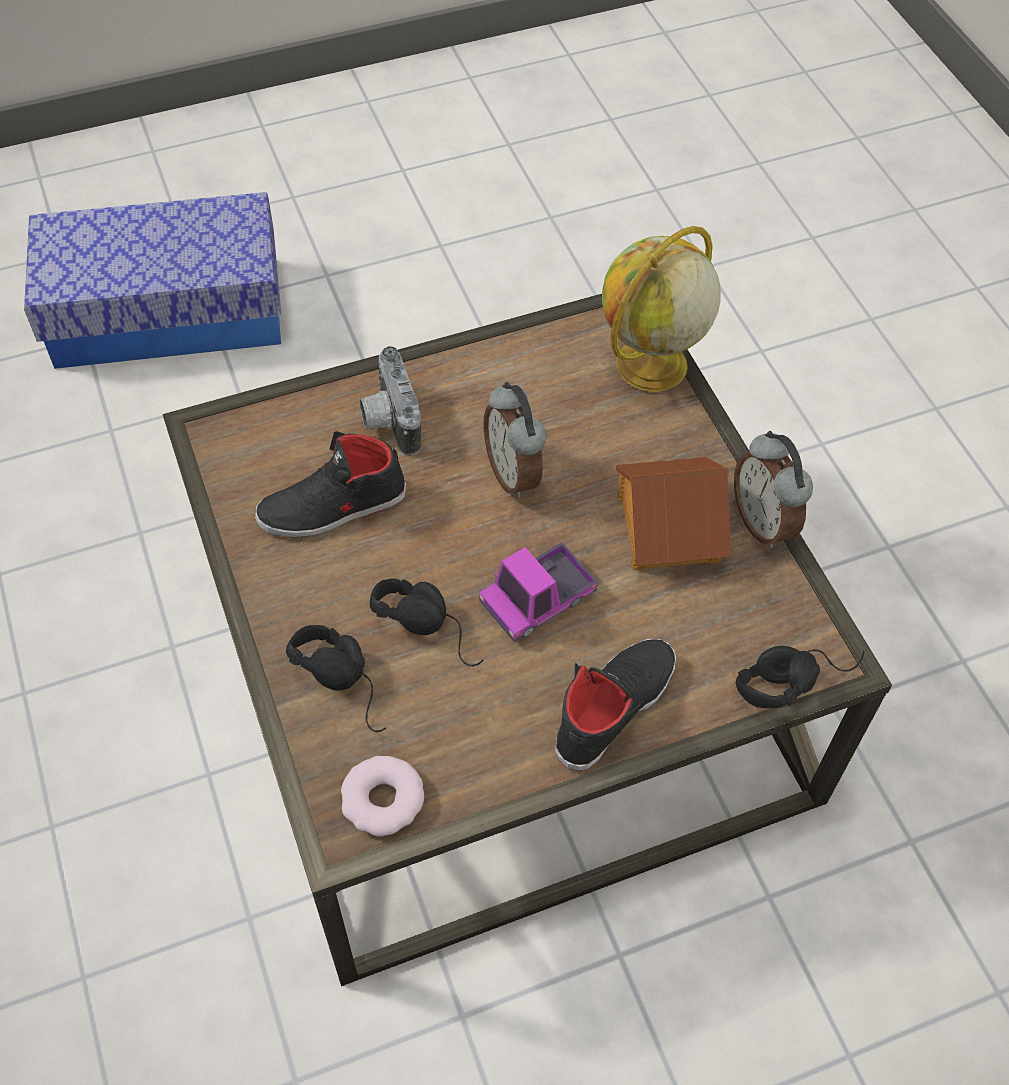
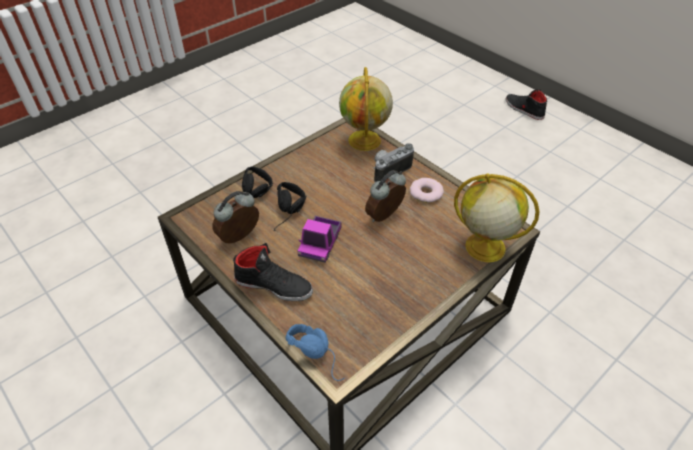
camera: 70 degrees right, 10 degrees down
storage box [24,192,281,369] -> none
black shoe [255,431,406,537] -> black shoe moved to [506,89,547,120]
donut [341,756,424,837] -> donut moved to [410,178,444,203]
toy truck [479,542,598,642] -> toy truck turned 105 degrees counterclockwise [298,216,342,263]
toy house [616,457,731,570] -> none
alarm clock [734,431,813,548] -> alarm clock moved to [212,191,259,244]
black headphones [736,646,864,708] -> blue headphones [286,324,344,381]
none -> globe [339,67,393,151]

